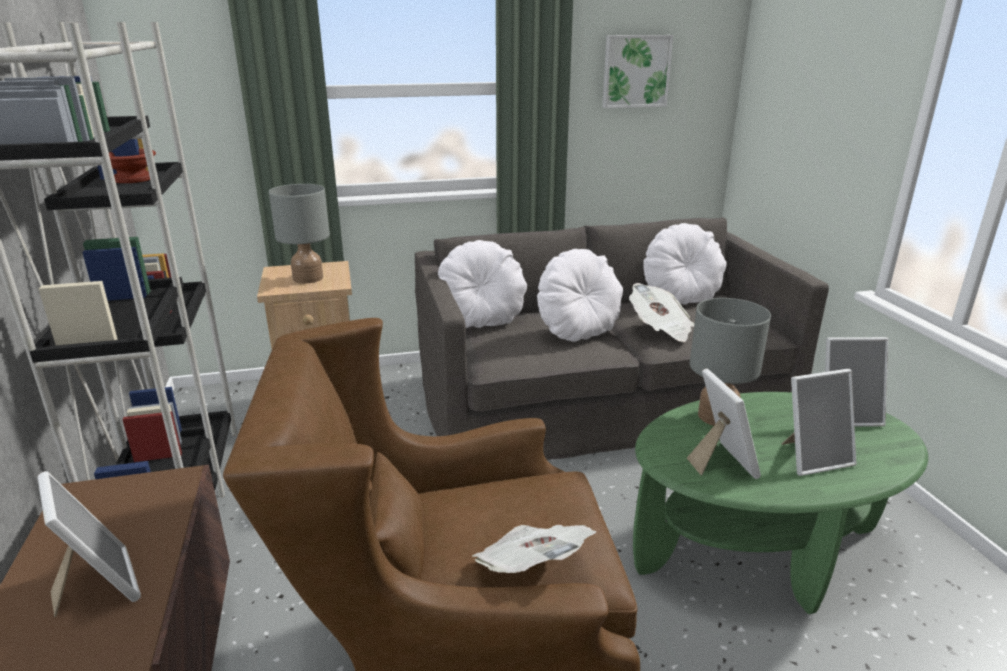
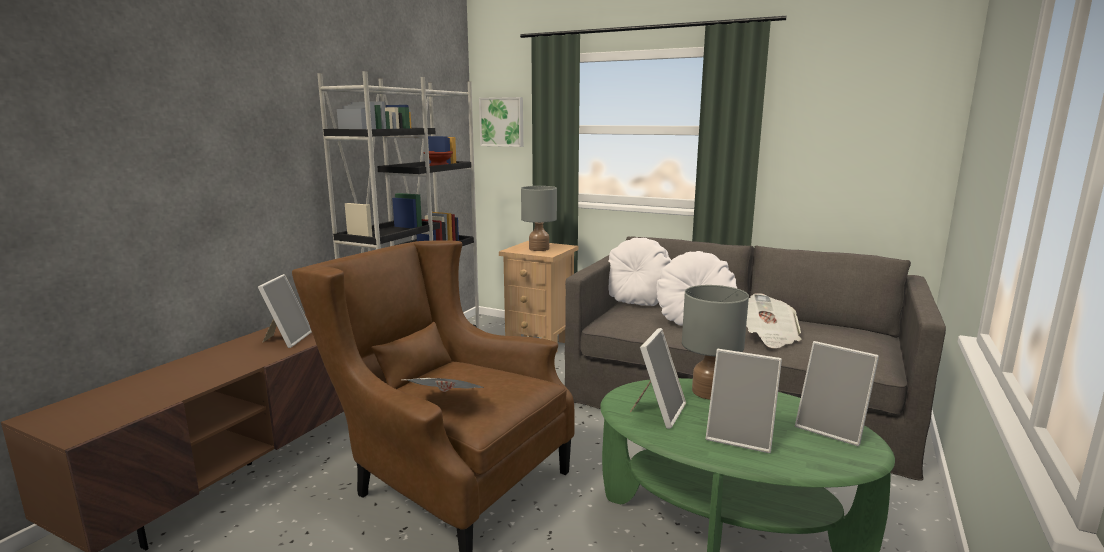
camera: 40 degrees right, 10 degrees down
picture [602,35,673,108] -> picture moved to [479,97,523,147]
white pillow [643,223,727,305] -> none

